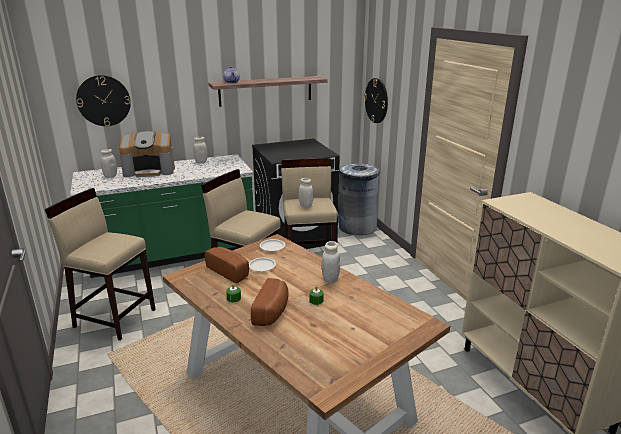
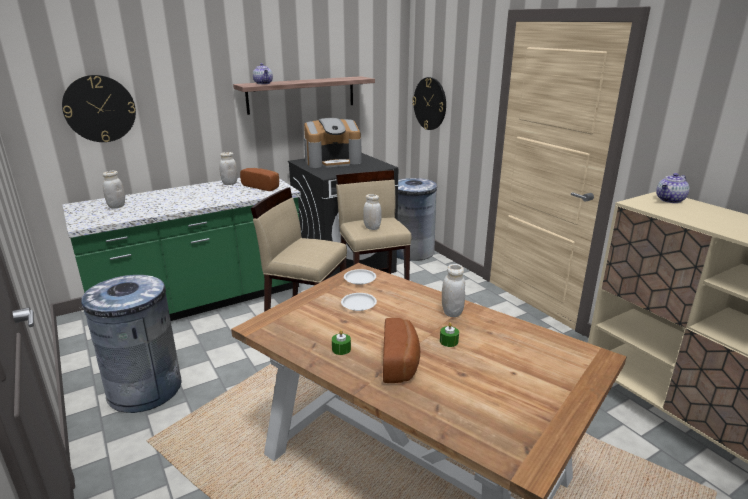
camera: 10 degrees left, 0 degrees up
beige stool [45,188,156,341] -> grey trash can [81,275,181,413]
coffee machine [119,131,175,177] -> coffee machine moved to [304,118,362,168]
bread [205,247,249,283] -> bread moved to [240,168,279,191]
none -> teapot [656,173,689,203]

